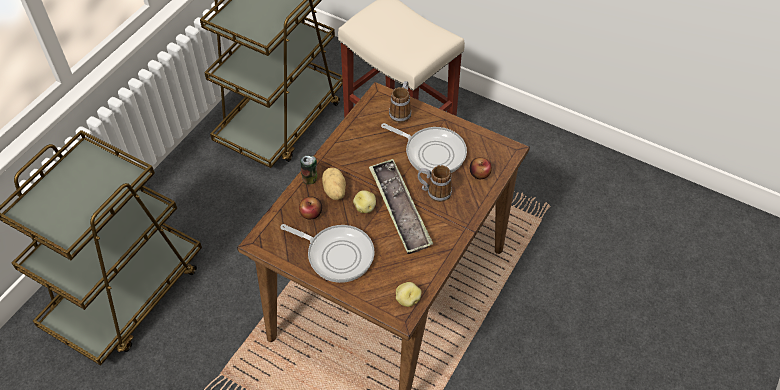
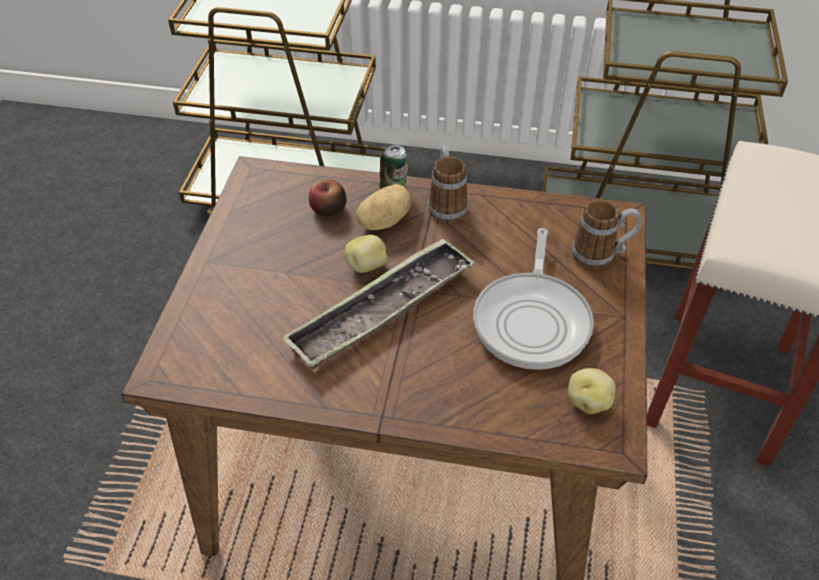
camera: 70 degrees right, 5 degrees down
frying pan [280,224,374,283] -> none
potato [396,282,422,307] -> potato moved to [568,368,616,414]
mug [418,165,452,202] -> mug moved to [428,147,468,222]
apple [470,157,492,179] -> none

